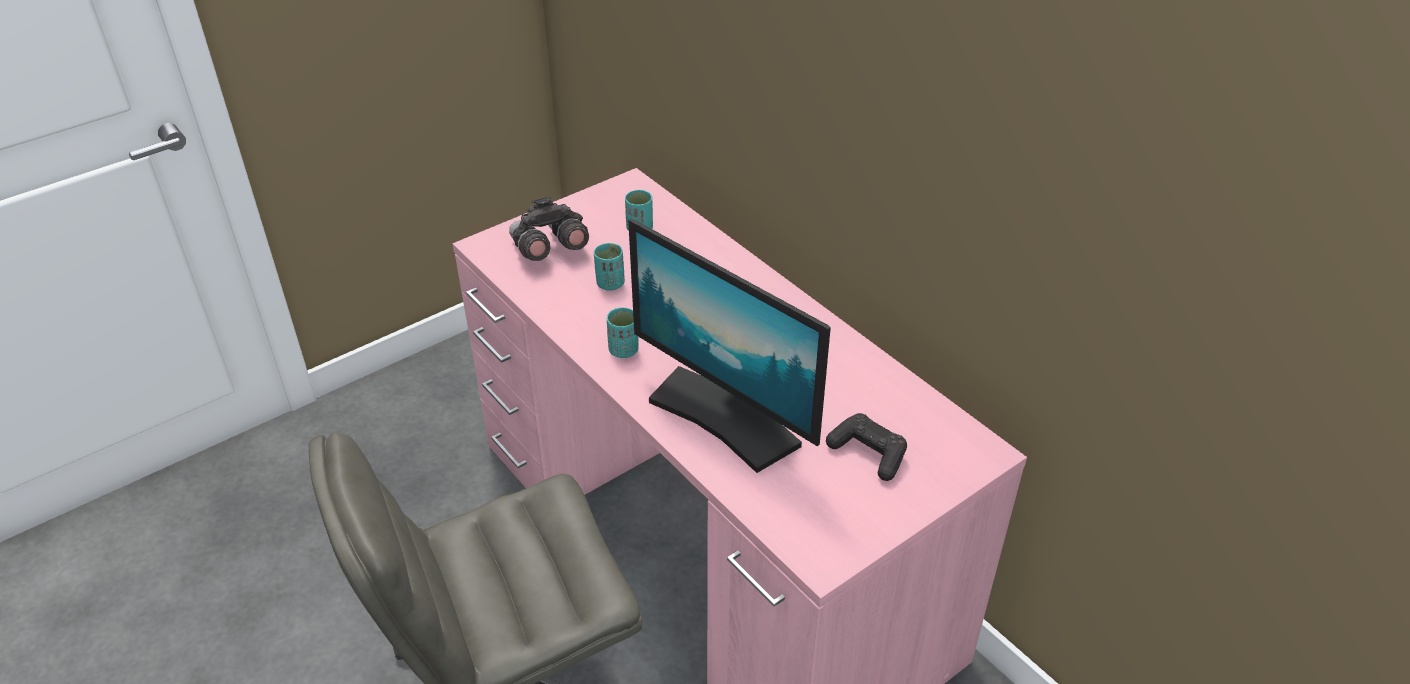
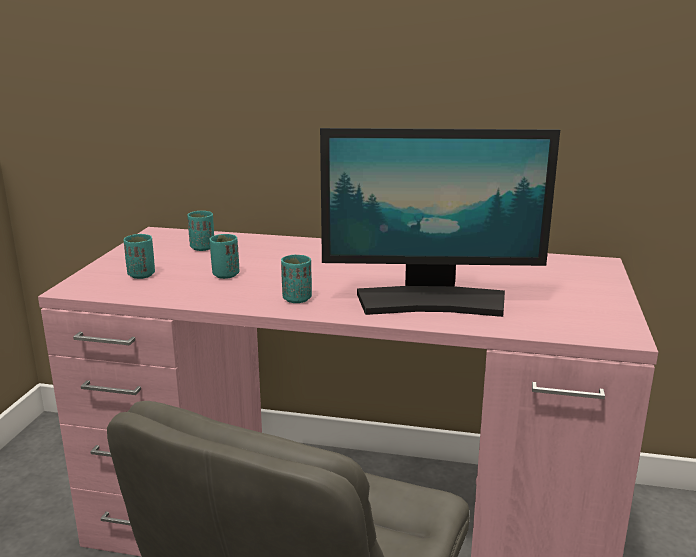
camera: 40 degrees left, 20 degrees down
grey binoculars [509,196,589,261] -> turquoise cup [123,234,155,279]
black game controller [826,413,907,481] -> none

